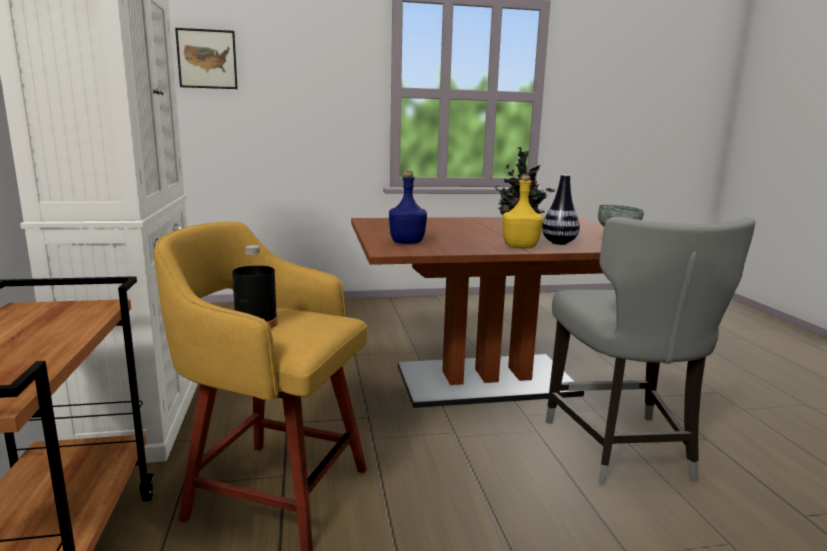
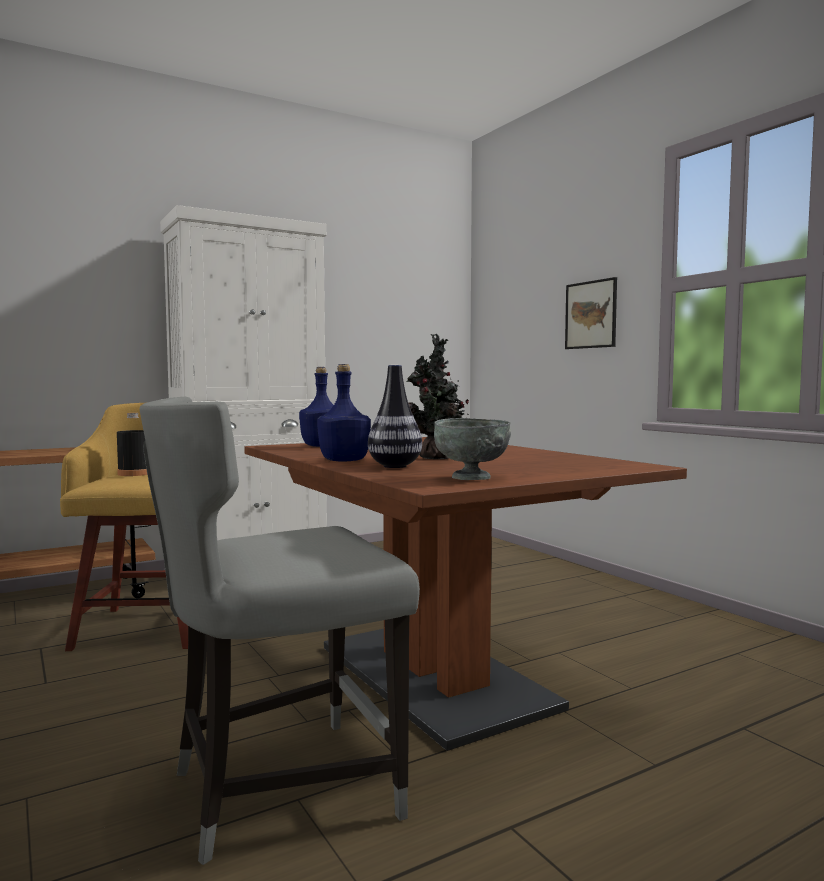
camera: 70 degrees right, 10 degrees down
picture [175,28,238,89] -> picture moved to [565,277,617,349]
yellow bottle [503,174,543,248] -> blue bottle [317,364,371,461]

